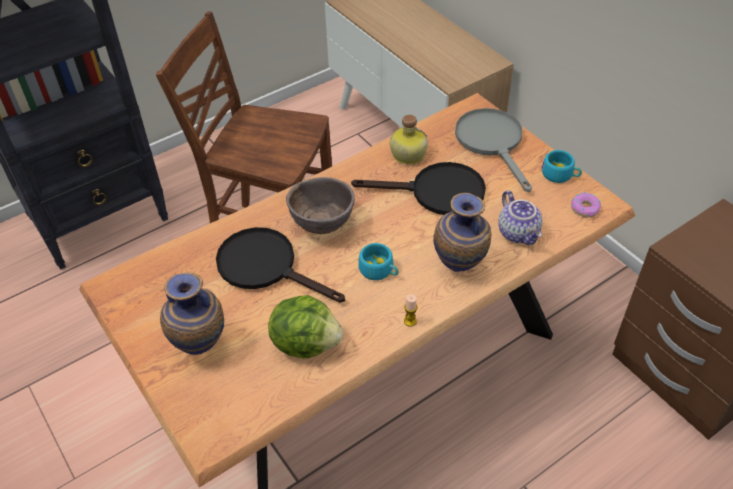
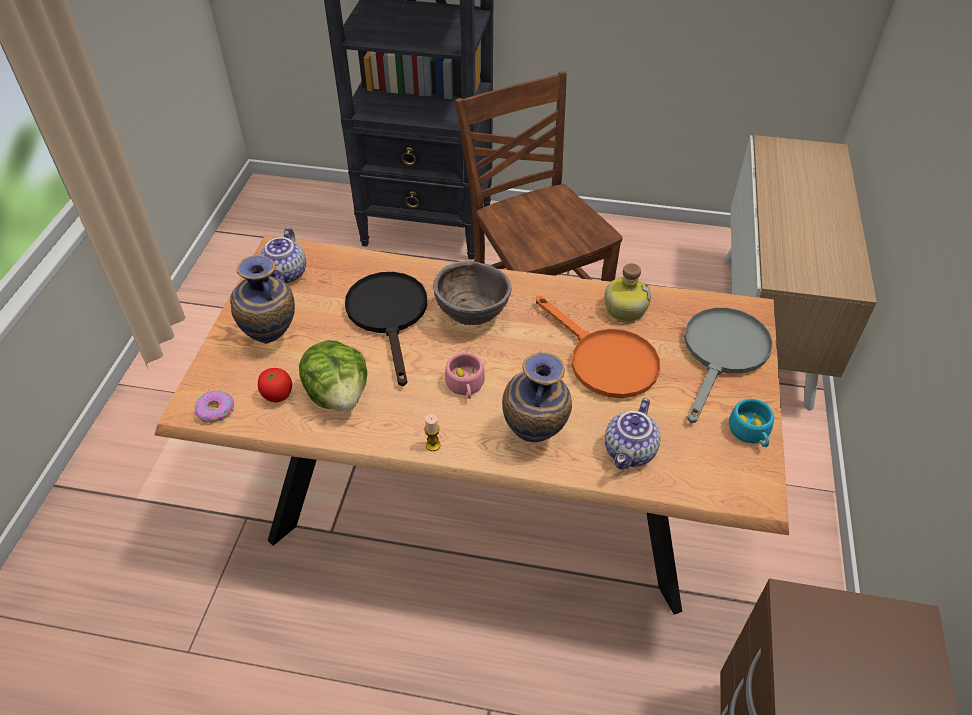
camera: 45 degrees right, 0 degrees up
black frying pan [351,162,486,215] -> orange frying pan [536,296,660,398]
turquoise cup [358,243,399,280] -> pink cup [445,353,485,399]
donut [571,192,601,218] -> donut moved to [195,390,234,422]
none -> tomato [258,368,292,402]
none -> teapot [260,227,306,284]

